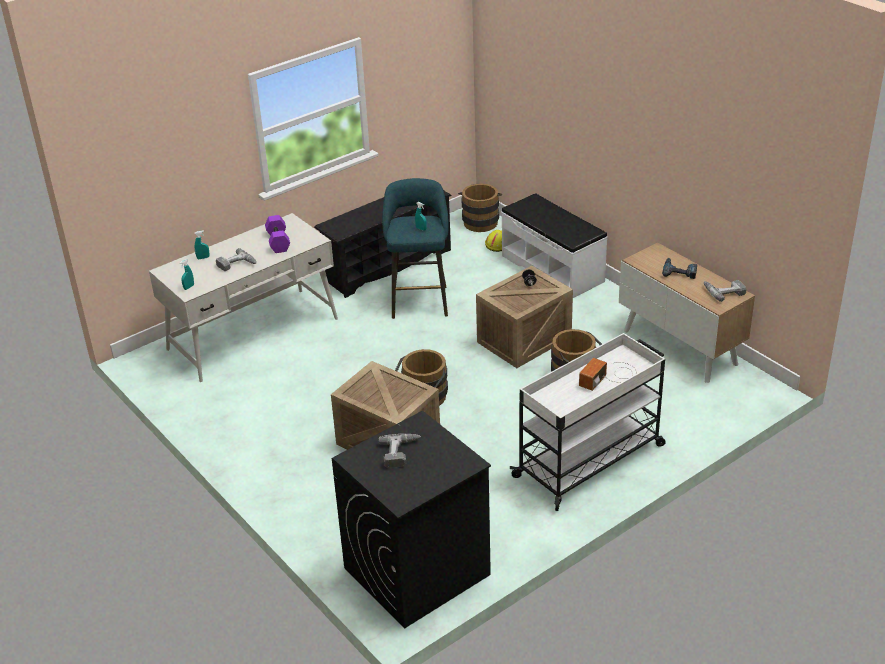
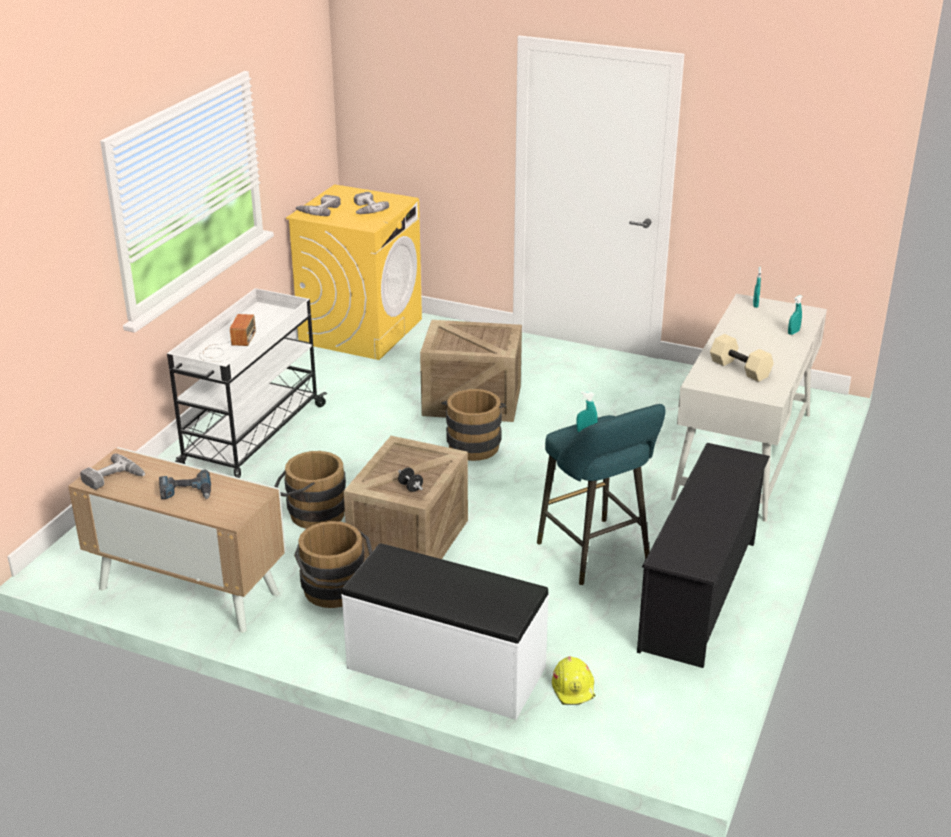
camera: 150 degrees right, 5 degrees down
power drill [216,248,257,271] -> power drill moved to [296,195,341,216]
purple dumbbell [265,215,290,253] -> beige dumbbell [710,334,774,382]
black washing machine [332,411,491,628] -> yellow washing machine [286,184,422,360]
brown bucket [458,184,502,232] -> brown bucket moved to [294,521,372,608]

